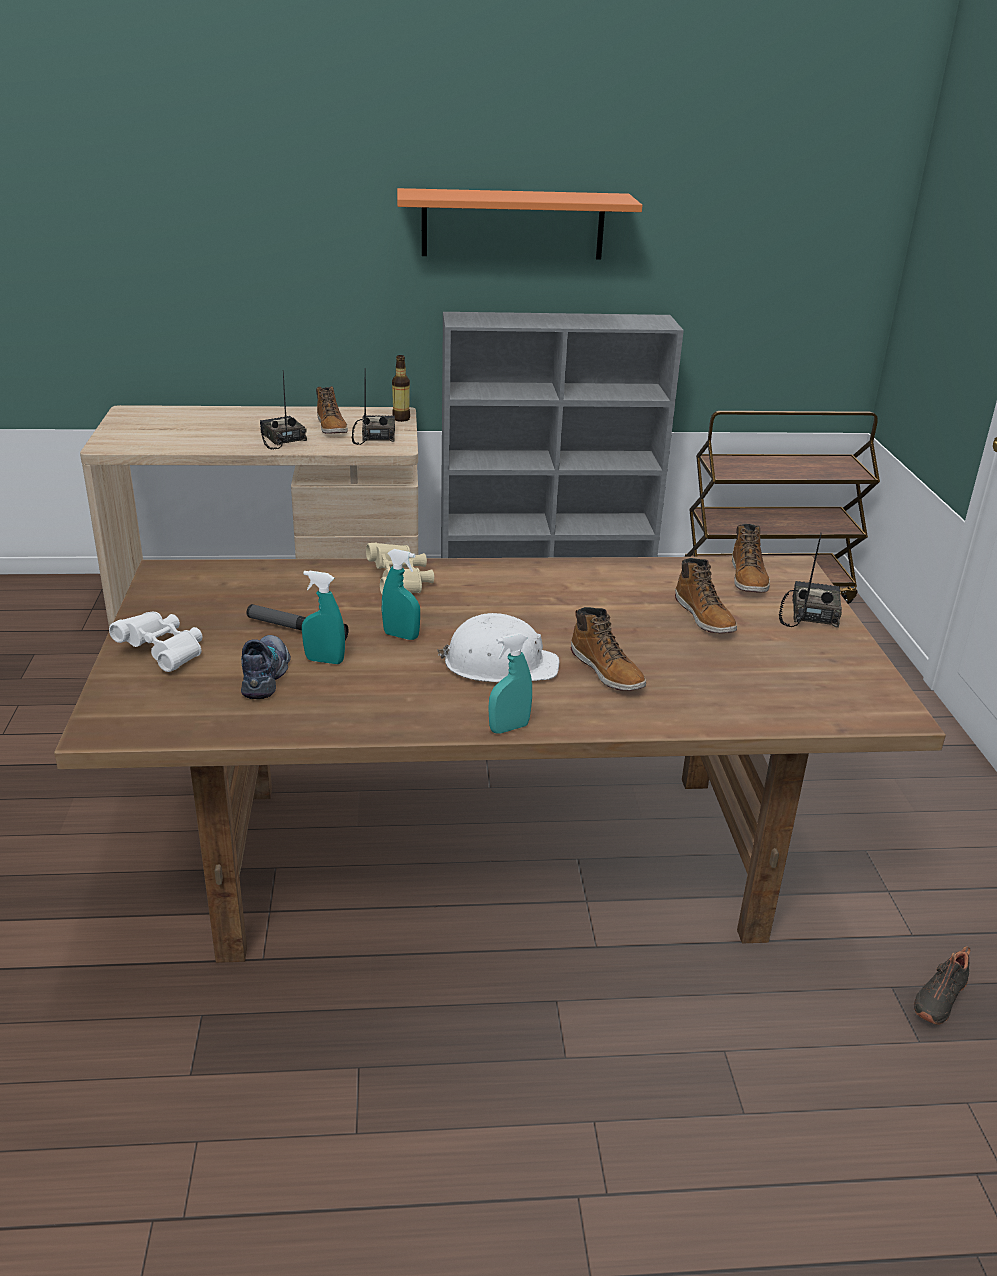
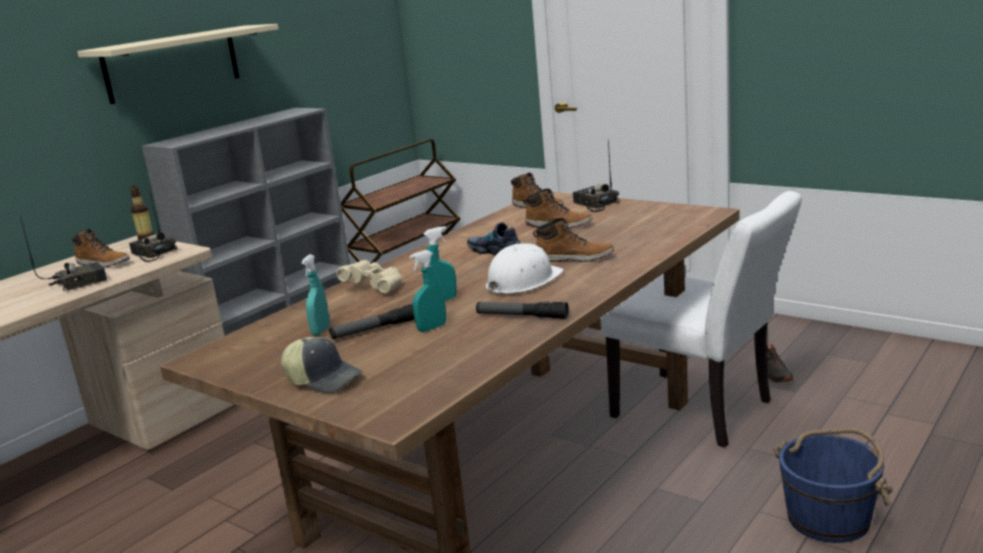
camera: 45 degrees left, 10 degrees down
white binoculars [109,612,202,672] -> cap [281,337,362,393]
shoe [241,635,291,699] -> shoe moved to [467,222,521,255]
radio [260,370,307,449] -> radio turned 135 degrees clockwise [20,216,107,291]
orange shelf [397,188,642,260] -> beige shelf [77,24,278,104]
turquoise spray bottle [488,633,532,734] -> turquoise spray bottle moved to [301,254,330,336]
none -> flashlight [476,301,568,319]
none -> white chair [601,191,802,447]
none -> blue bucket [773,428,893,543]

